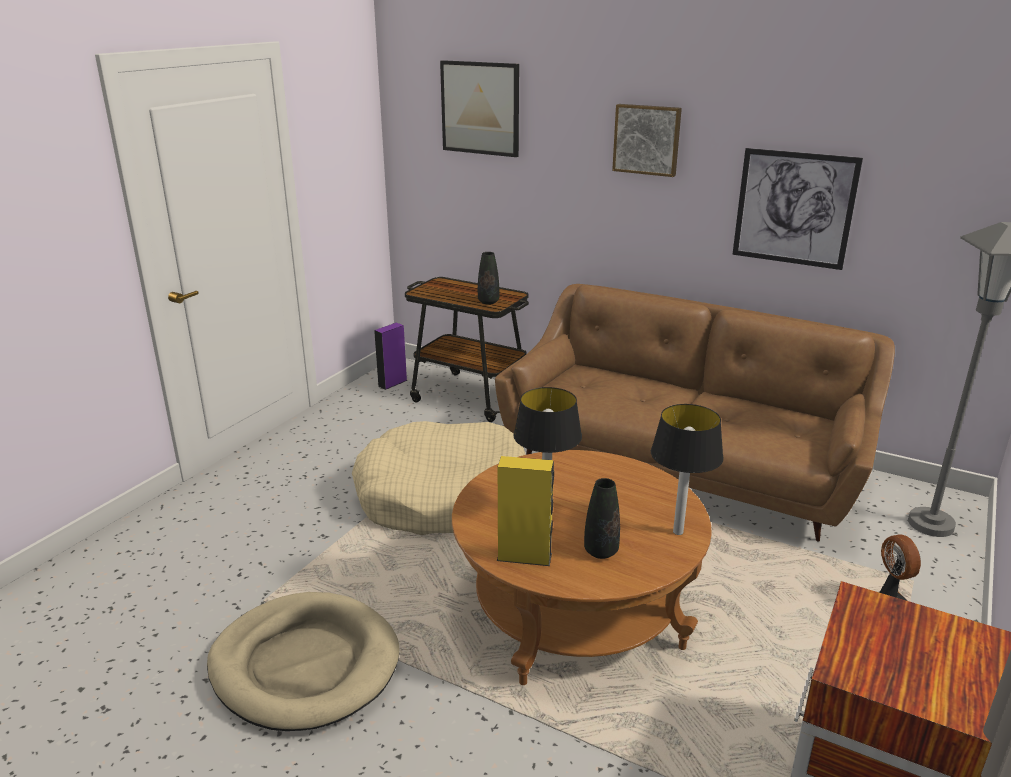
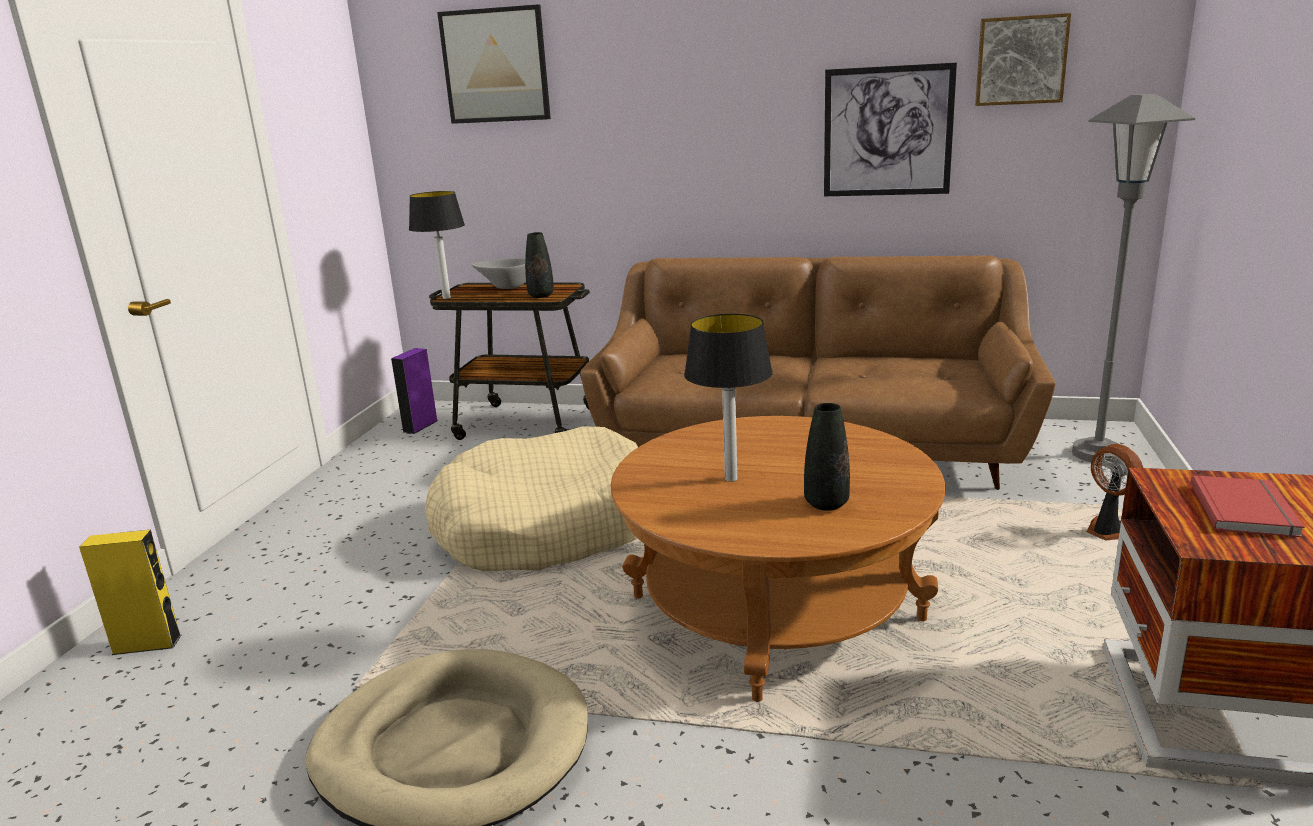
camera: 15 degrees left, 5 degrees down
yellow speaker [497,456,554,566] -> yellow speaker moved to [79,530,181,655]
picture [612,104,682,177] -> picture moved to [975,13,1071,106]
table lamp [651,404,724,535] -> table lamp moved to [409,191,465,299]
none -> grey bowl [471,258,526,289]
none -> red book [1191,475,1305,537]

